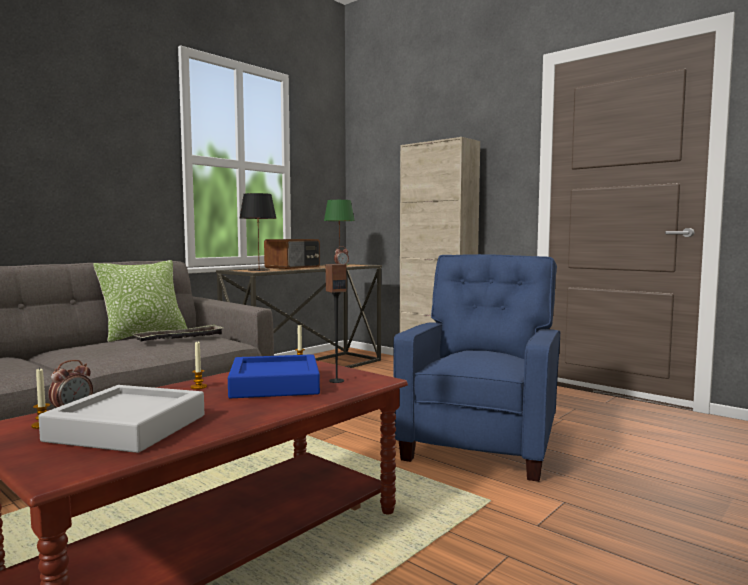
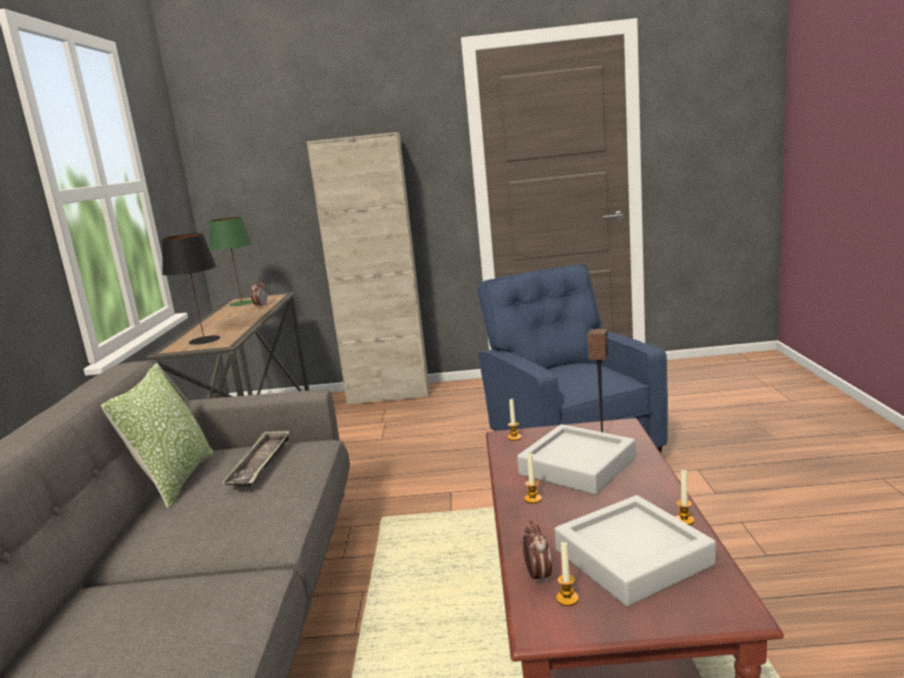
camera: 40 degrees left, 10 degrees up
blue tray [228,354,320,398] -> grey tray [517,424,636,495]
radio [264,239,320,269] -> none
none -> candle [675,470,694,525]

